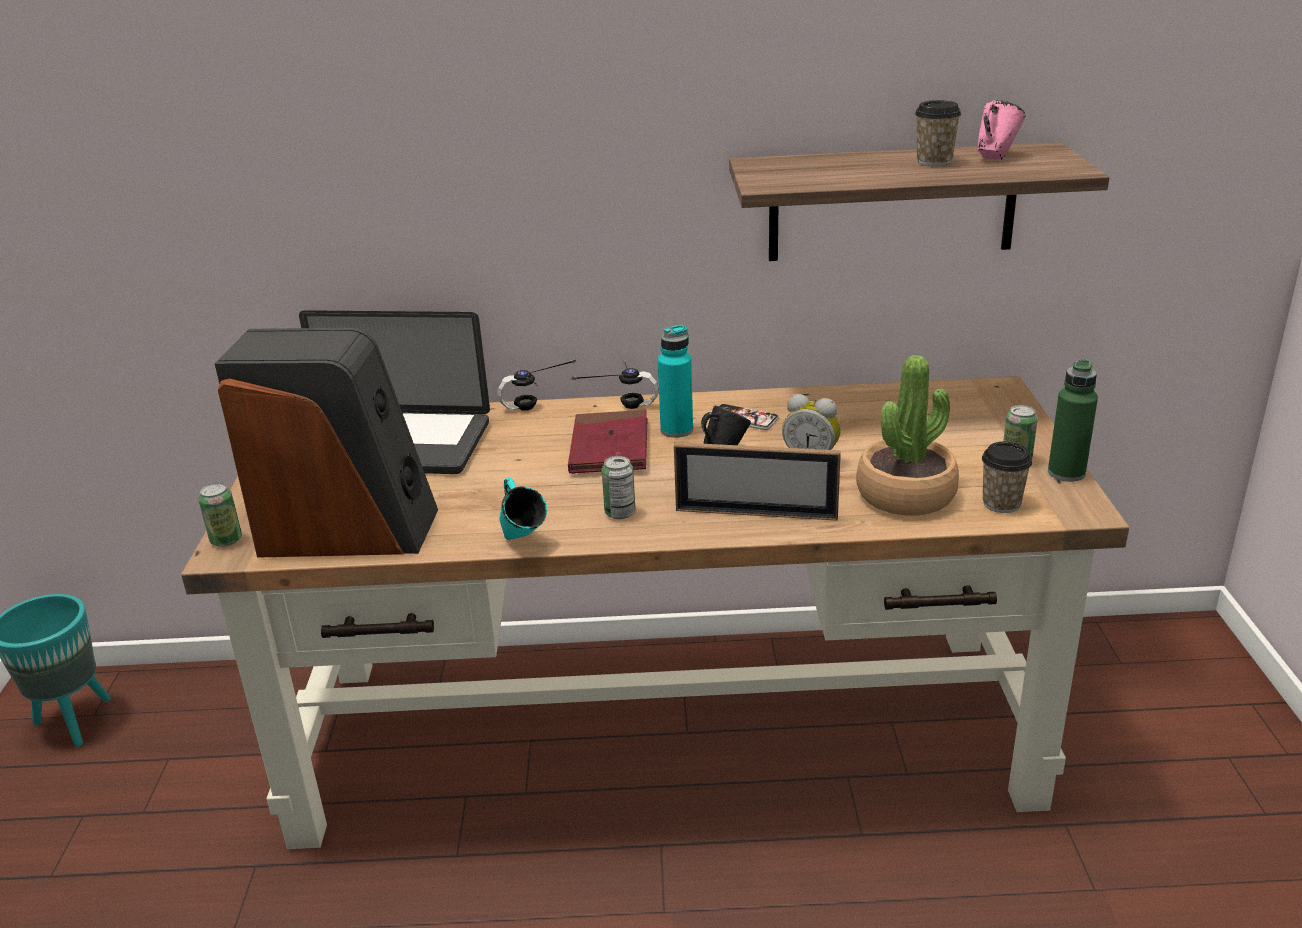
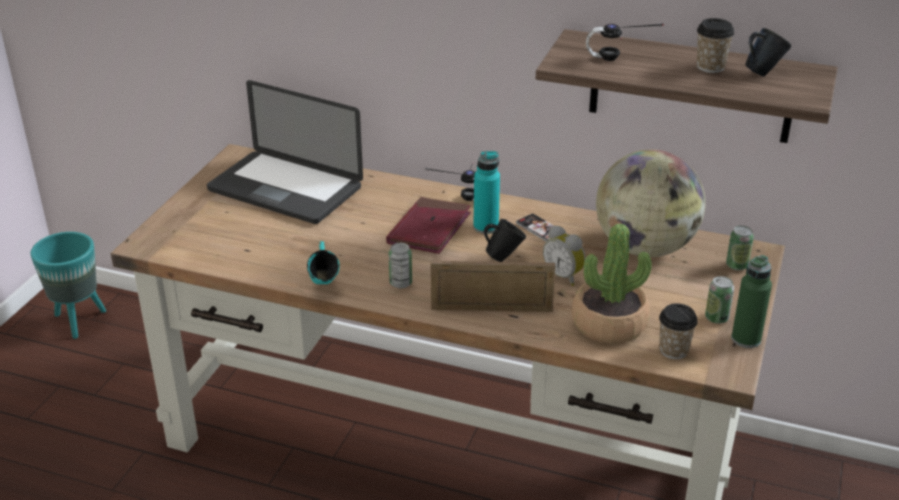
camera: 20 degrees right, 5 degrees up
can [198,483,242,547] -> can moved to [726,226,754,271]
speaker [215,328,438,558] -> none
headphones [497,359,576,411] -> headphones moved to [586,23,664,61]
picture frame [674,442,841,521] -> picture frame turned 150 degrees clockwise [431,261,555,312]
pink mug [978,100,1025,160] -> blue mug [745,28,791,77]
none -> globe [596,149,706,257]

